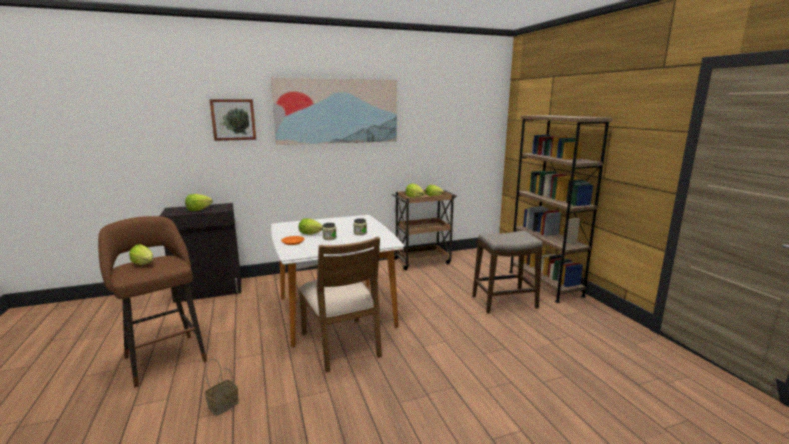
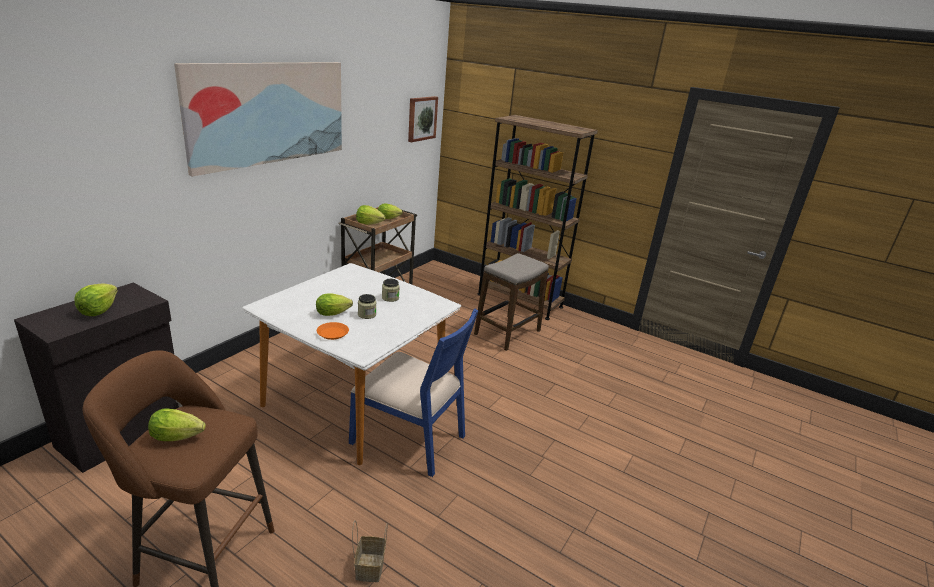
camera: 40 degrees left, 10 degrees up
picture [209,99,256,141] -> picture moved to [408,96,438,142]
brown chair [299,236,382,372] -> blue chair [349,309,478,477]

